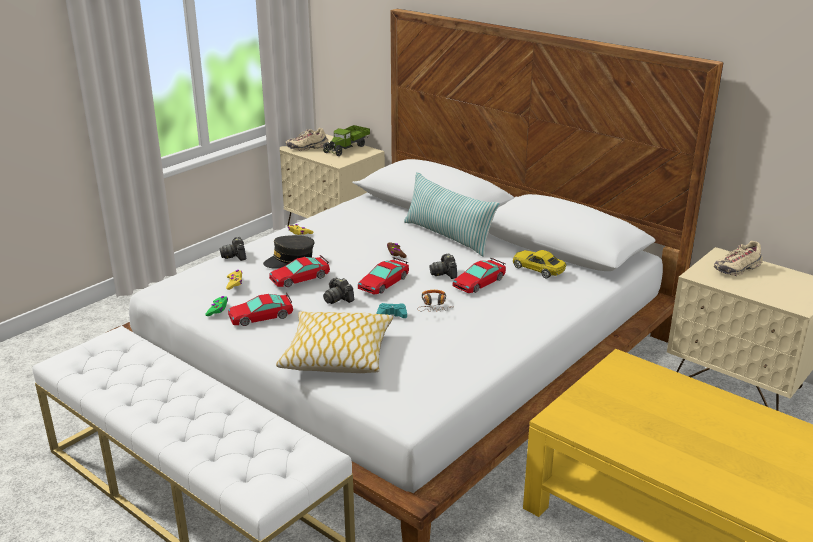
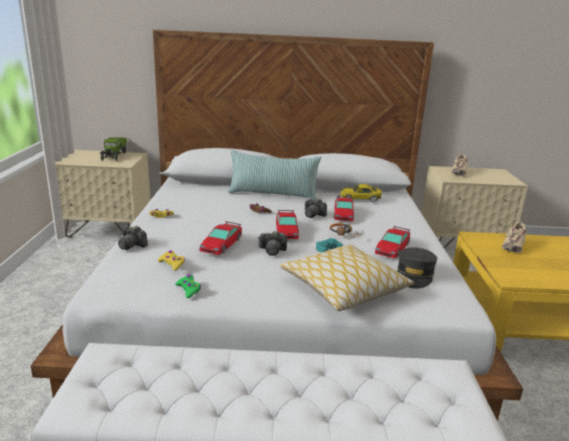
camera: 40 degrees left, 5 degrees down
toy car [228,293,293,326] -> toy car moved to [375,226,410,258]
grey cap [263,235,314,269] -> grey cap moved to [397,248,437,289]
beige shoe [286,128,328,151] -> beige shoe moved to [502,222,527,253]

